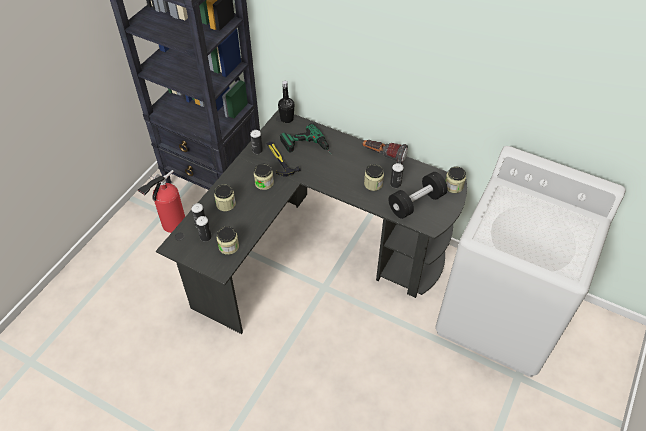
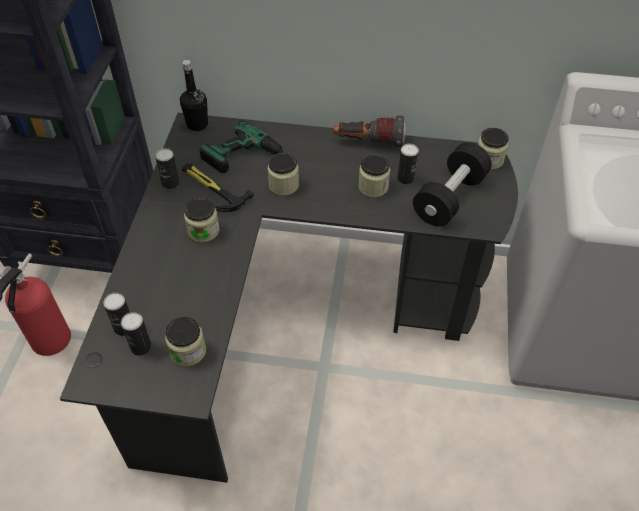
camera: 20 degrees left, 0 degrees up
jar [214,184,236,211] -> jar moved to [267,153,299,195]

